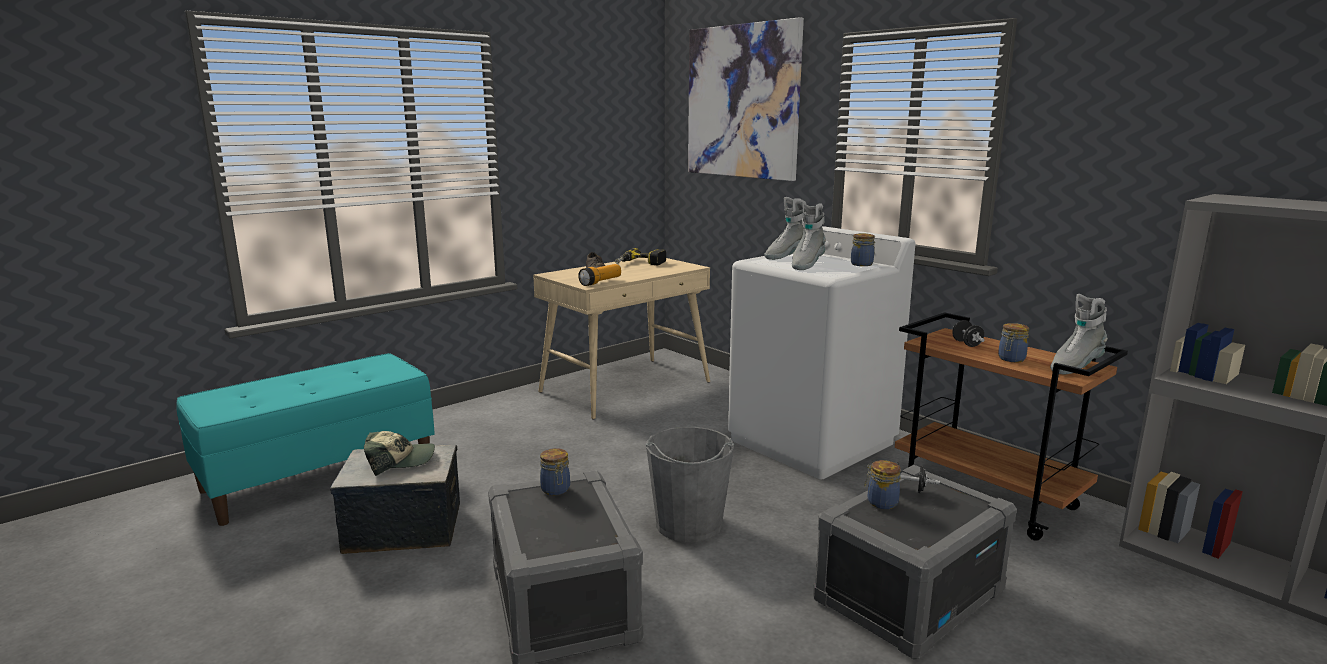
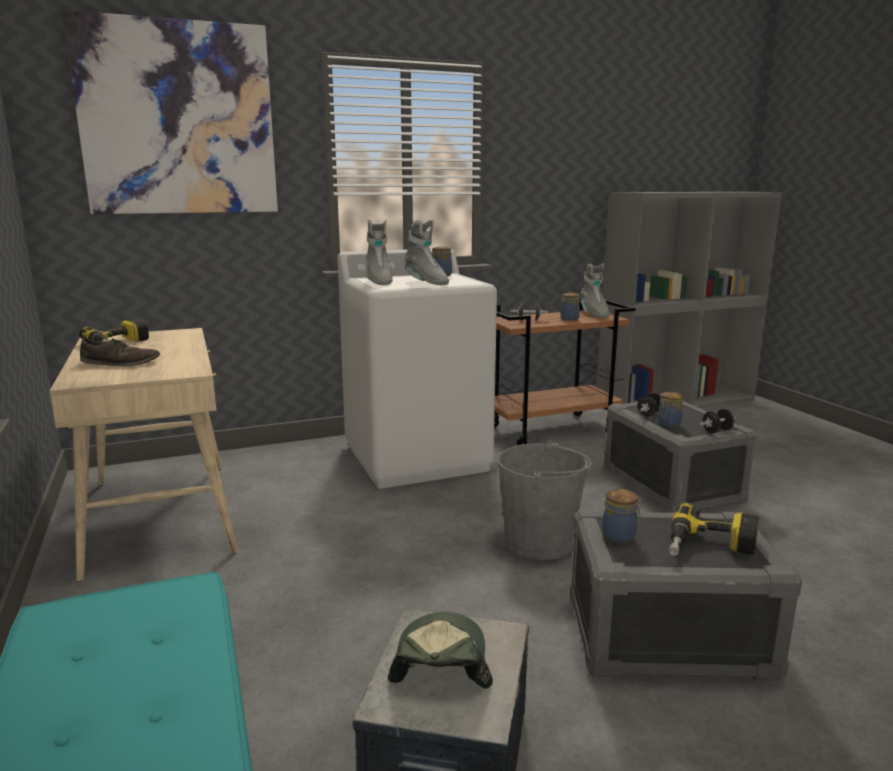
camera: 70 degrees left, 0 degrees up
flashlight [578,264,621,286] -> none
none -> power drill [669,503,759,556]
none -> black dumbbell [699,409,736,433]

